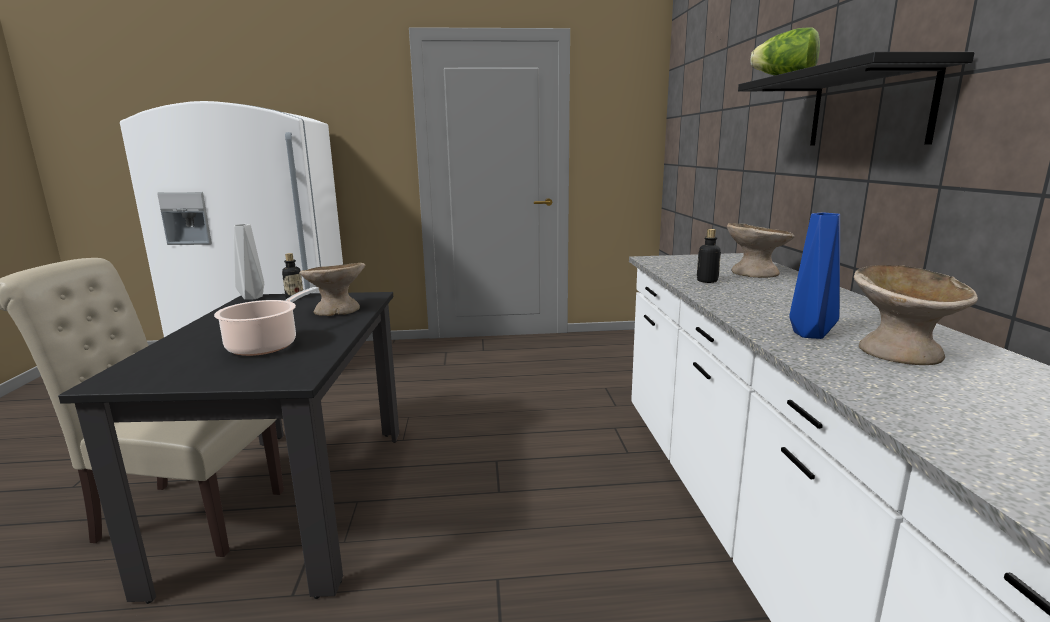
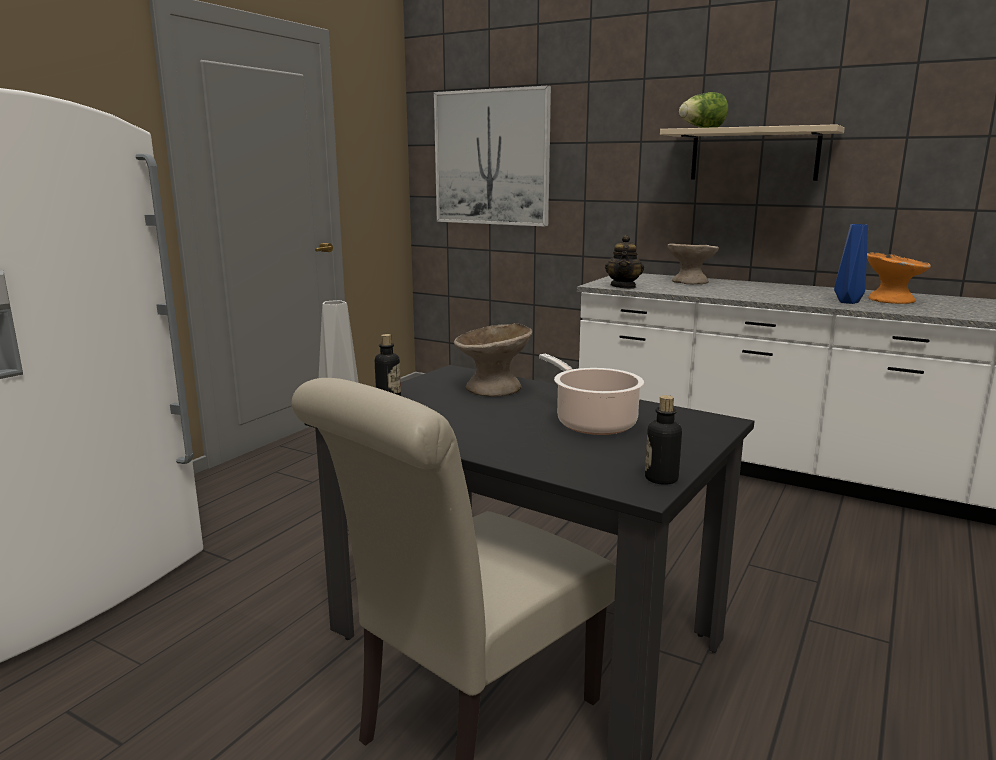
camera: 55 degrees left, 0 degrees up
bottle [697,229,721,283] -> bottle moved to [645,395,682,485]
black shelf [738,52,975,145] -> beige shelf [660,124,845,181]
beige bowl [854,265,978,365] -> orange bowl [867,252,931,304]
none -> picture [434,85,551,227]
none -> teapot [605,235,644,289]

